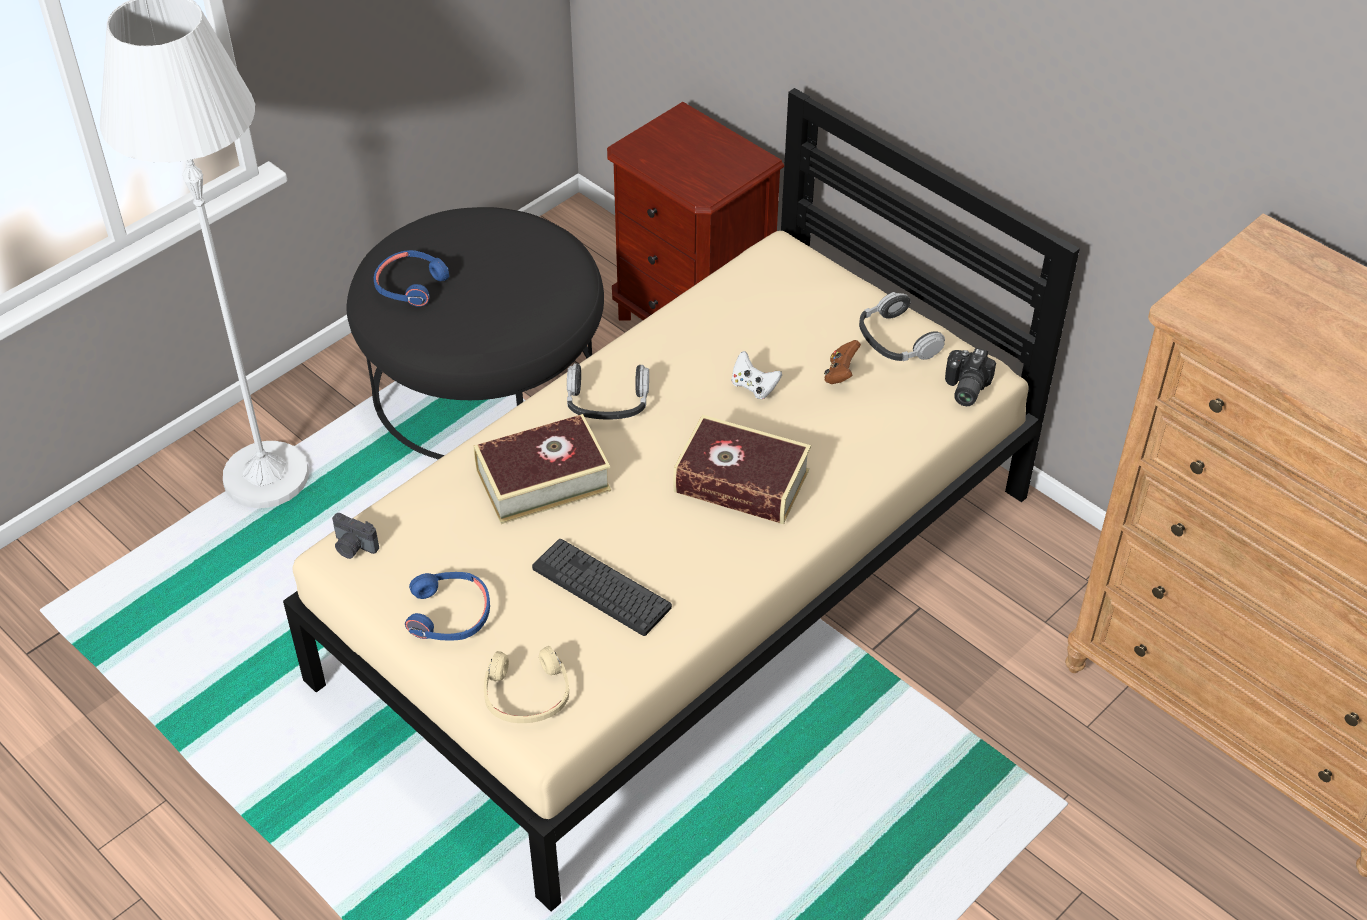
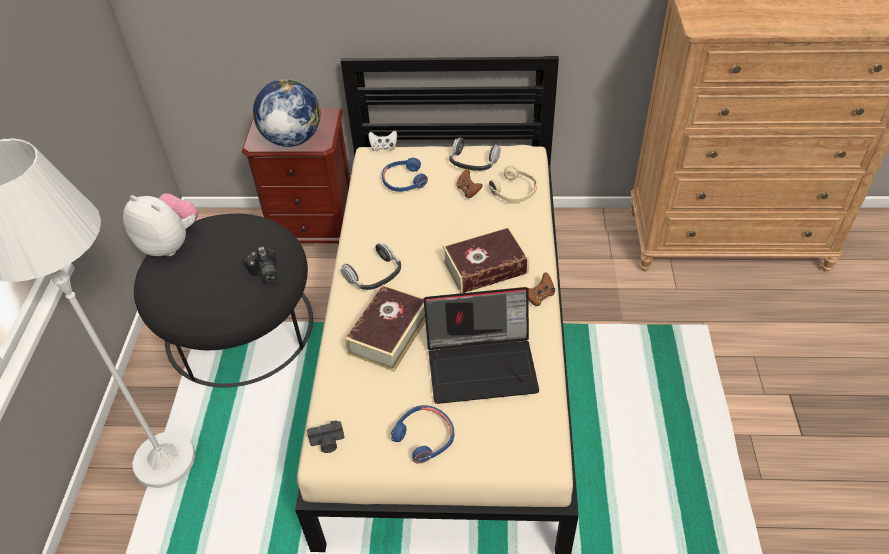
camera: 40 degrees left, 0 degrees up
blue headphones [374,250,449,307] -> blue headphones moved to [382,158,428,192]
beige headphones [484,646,569,723] -> beige headphones moved to [489,166,537,203]
keyboard [532,539,672,636] -> laptop [424,287,539,404]
white game controller [732,351,782,399] -> white game controller moved to [368,131,397,151]
camera [945,348,996,406] -> camera moved to [244,246,277,283]
none -> plush toy [123,193,198,256]
none -> globe [253,79,320,147]
none -> brown game controller [528,272,555,306]

